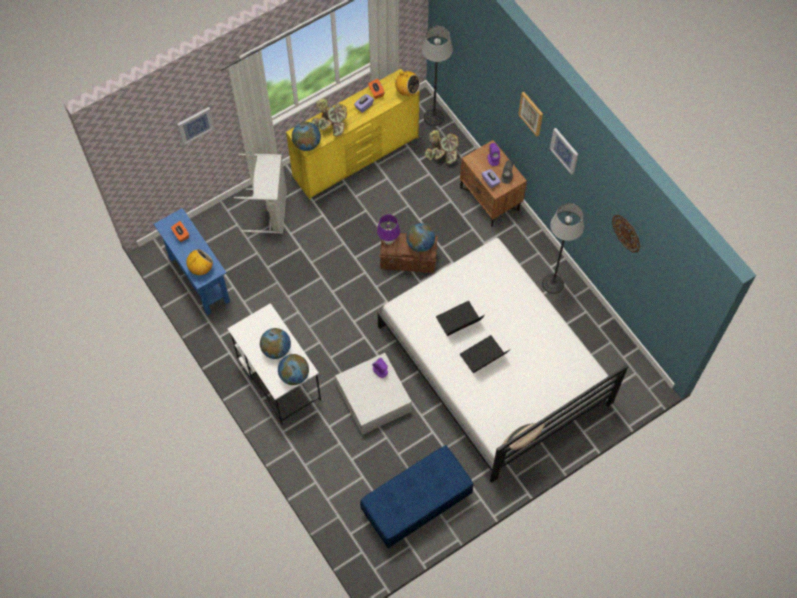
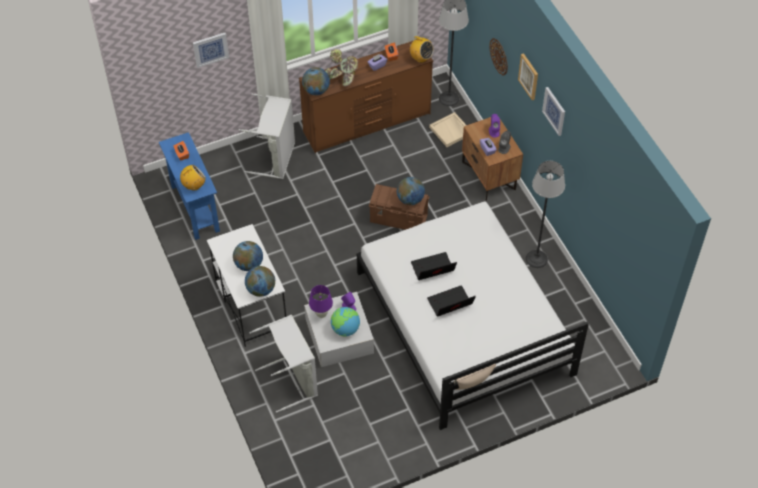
camera: 10 degrees right, 10 degrees down
yellow dresser [286,69,420,199] -> brown dresser [299,41,433,153]
blue bench [360,445,473,548] -> none
purple table lamp [377,215,400,245] -> purple table lamp moved to [309,285,333,318]
potted plant [425,130,459,164] -> beige tray [429,112,466,147]
wall clock [612,215,640,253] -> wall clock moved to [489,38,508,76]
none -> grey laundry basket [249,315,318,413]
none -> globe [331,307,360,337]

